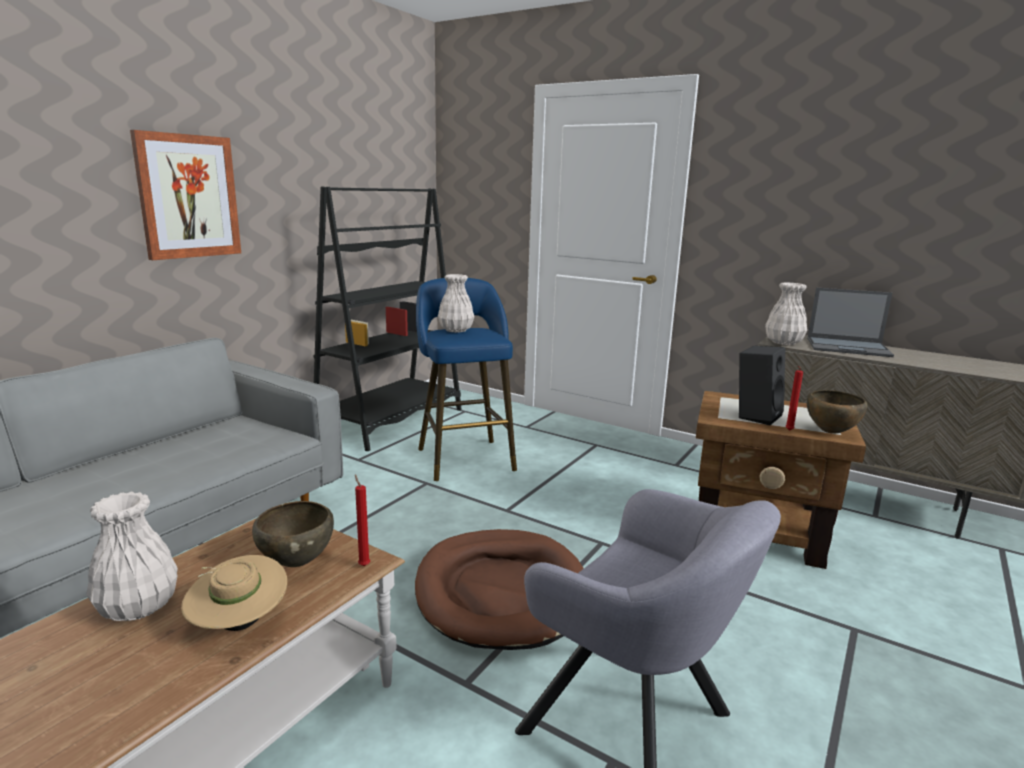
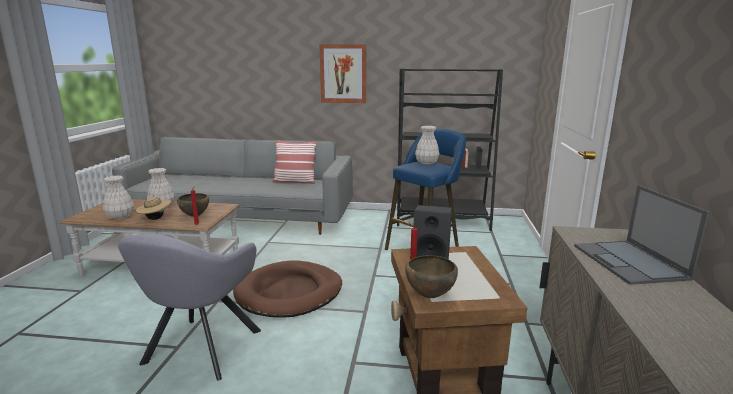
camera: 65 degrees right, 0 degrees up
white vase [765,282,807,345] -> white vase moved to [103,176,134,219]
none -> pillow [272,140,317,184]

